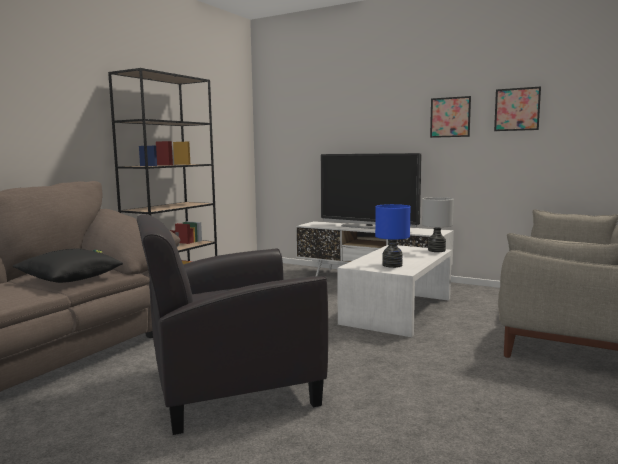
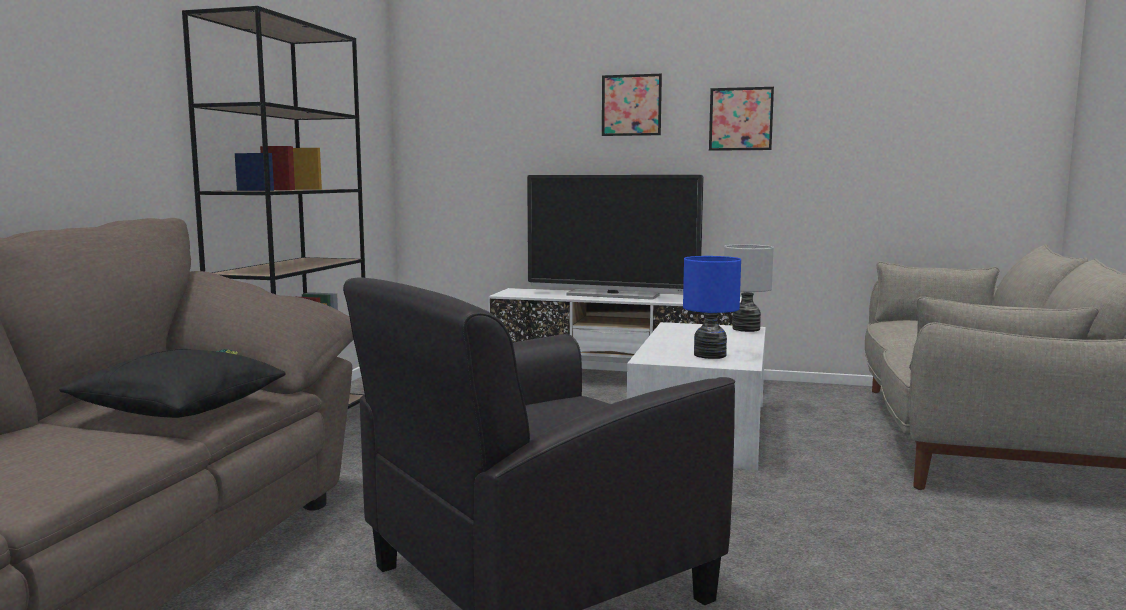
camera: 15 degrees left, 0 degrees up
picture [494,87,541,131] -> picture moved to [602,74,662,136]

